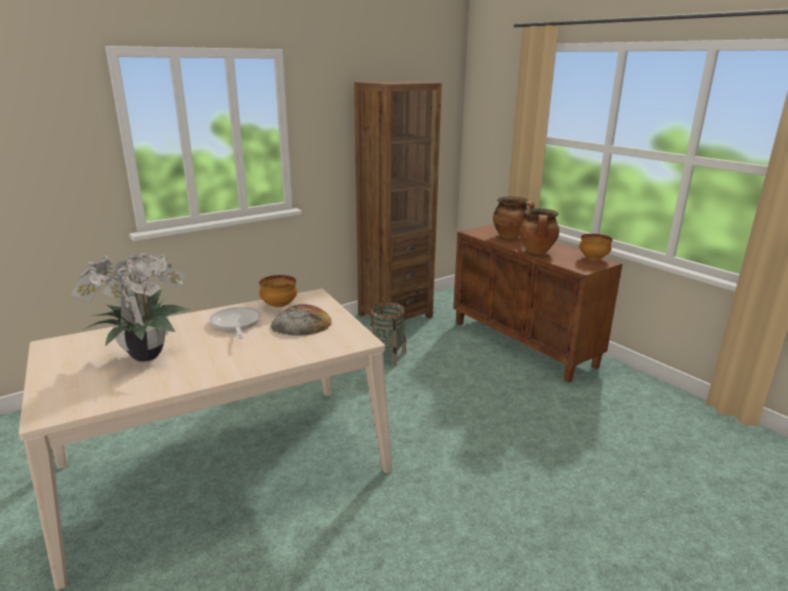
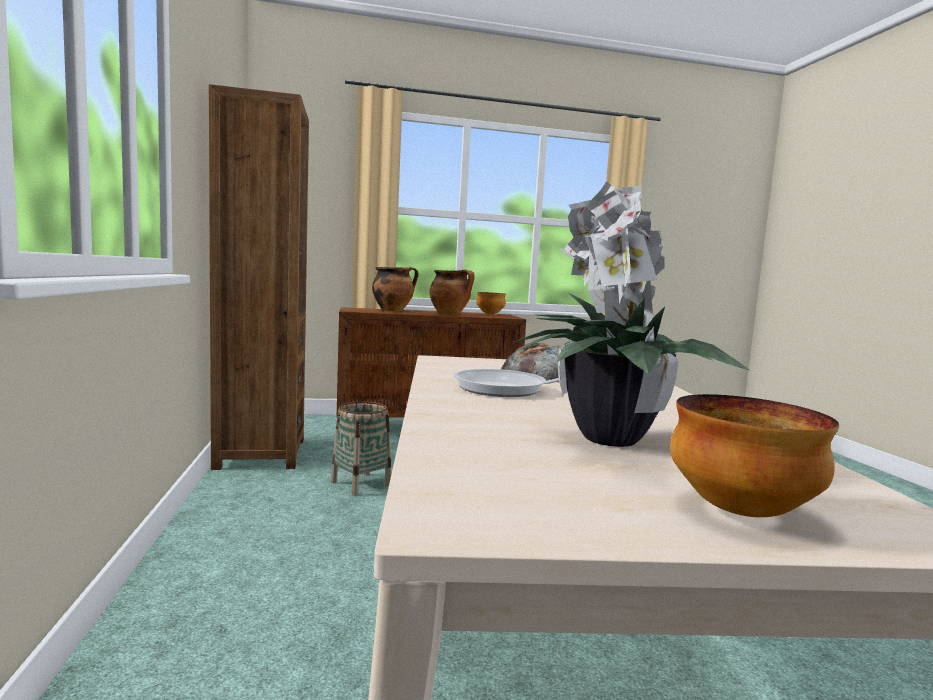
camera: 65 degrees left, 15 degrees down
bowl [259,275,297,307] -> bowl moved to [670,394,839,517]

